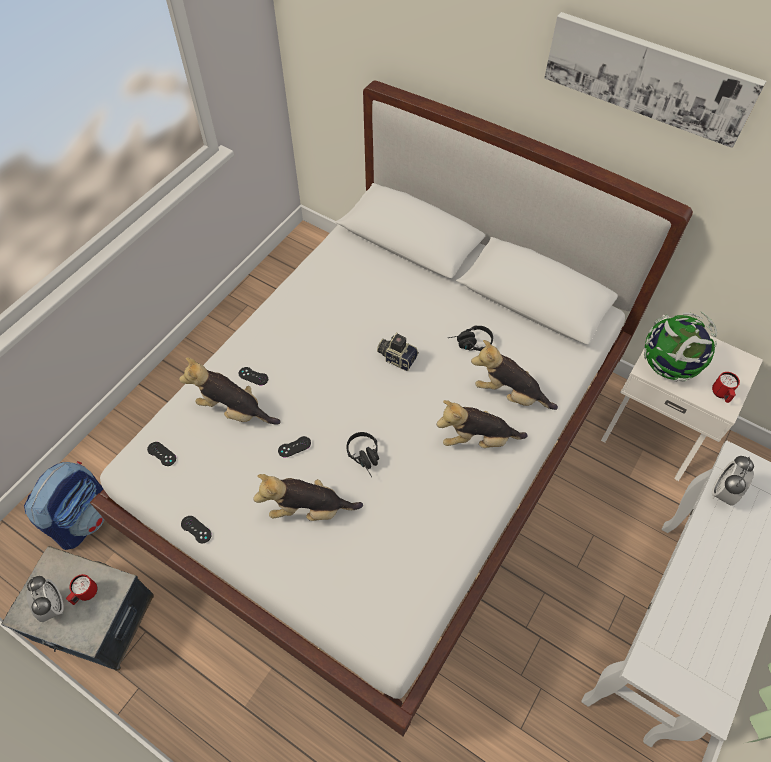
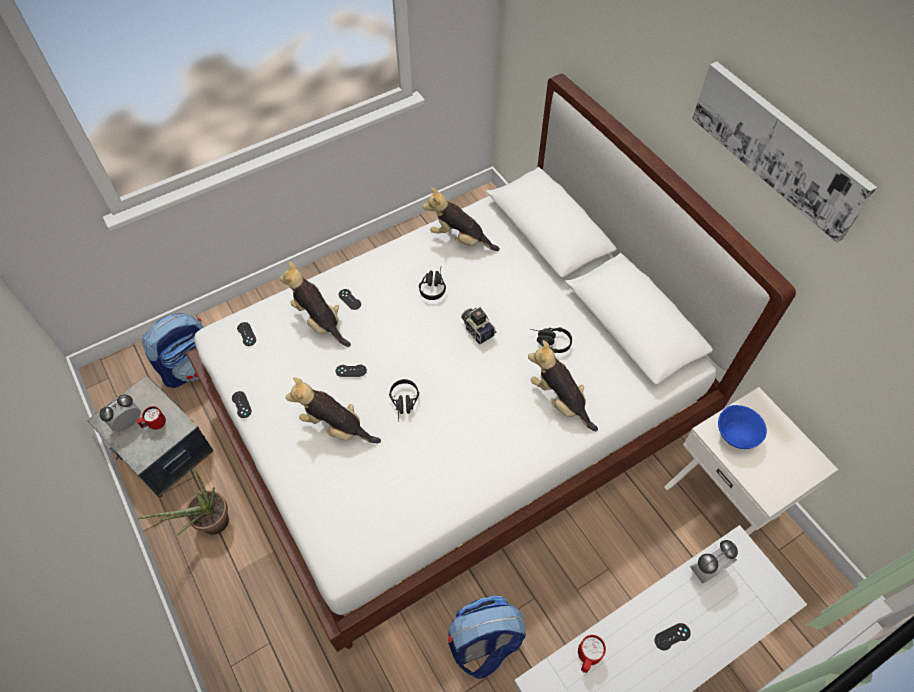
camera: 25 degrees right, 0 degrees up
alarm clock [26,576,64,622] -> alarm clock turned 135 degrees counterclockwise [99,394,141,432]
plush toy [437,400,528,448] -> plush toy moved to [423,187,500,251]
globe [644,311,717,382] -> blue bowl [718,405,767,449]
red mug [712,372,740,403] -> red mug moved to [578,635,606,673]
none -> potted plant [137,470,229,536]
none -> black headphones [419,268,446,300]
none -> backpack [448,596,526,679]
none -> black game controller [655,623,691,650]

